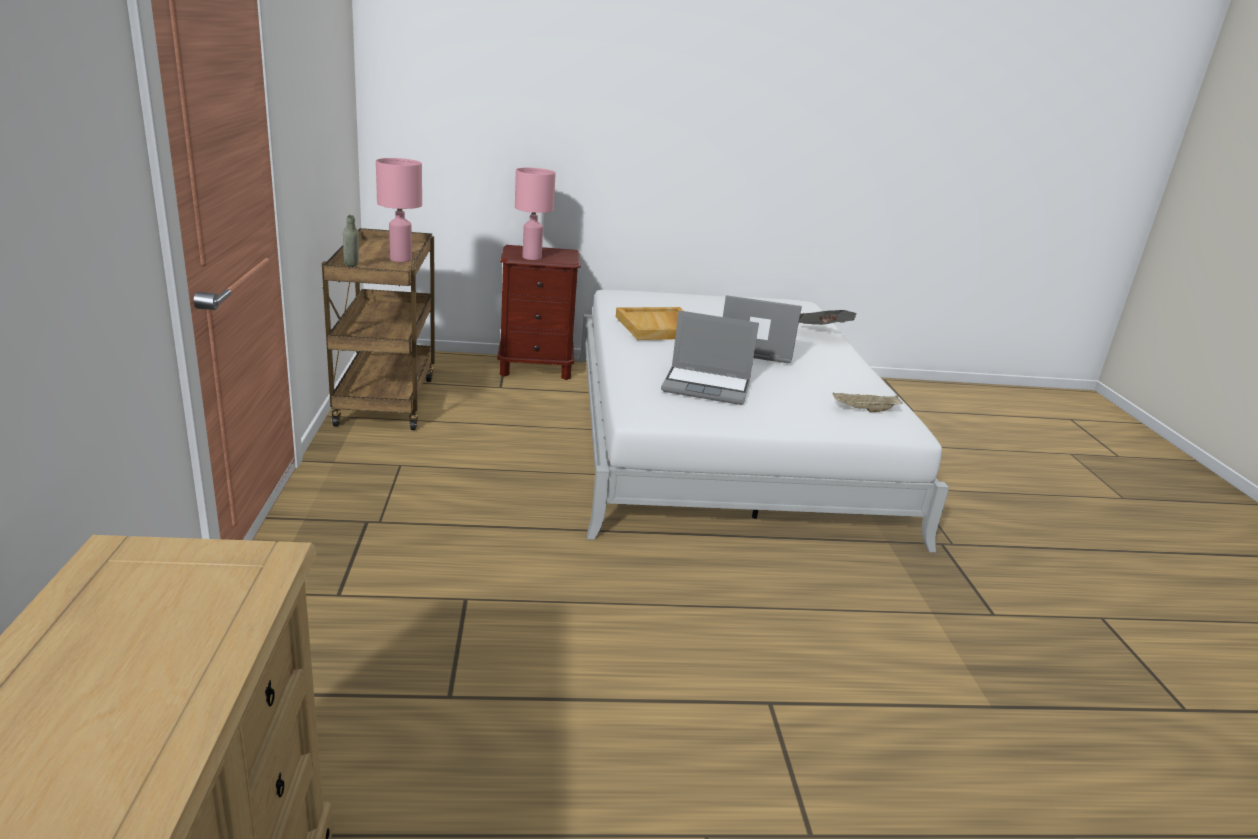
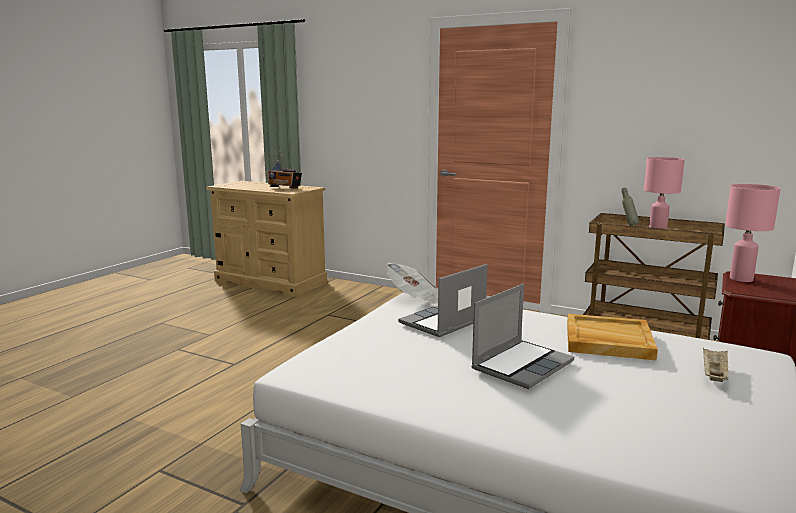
camera: 125 degrees right, 10 degrees down
newspaper [799,310,856,325] -> newspaper moved to [386,263,438,305]
beige tray [832,393,903,412] -> beige tray moved to [703,347,729,382]
none -> radio [267,151,302,188]

